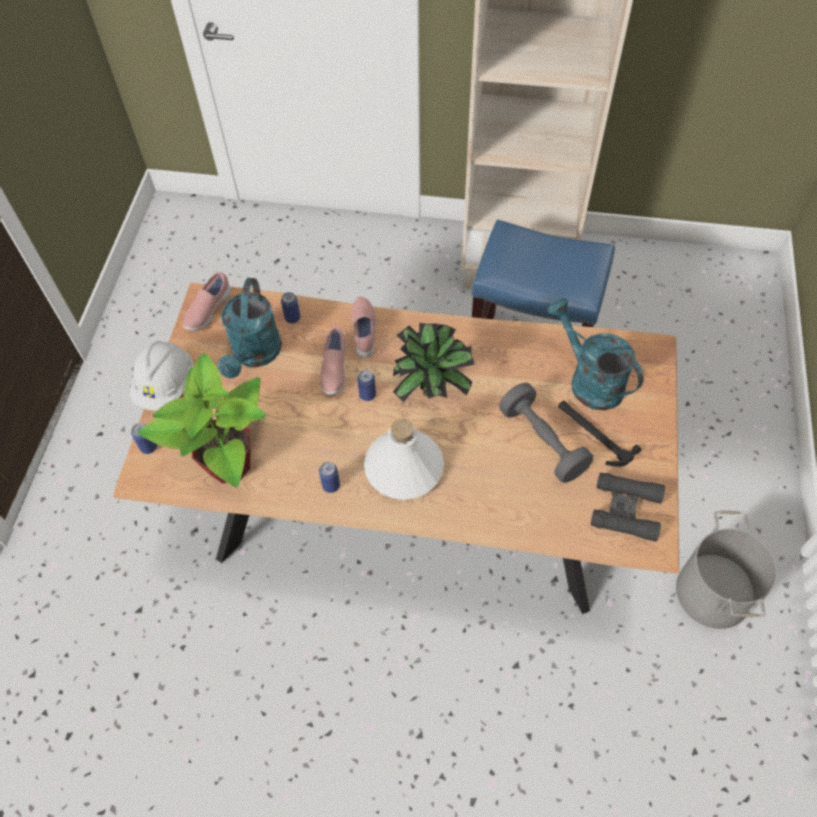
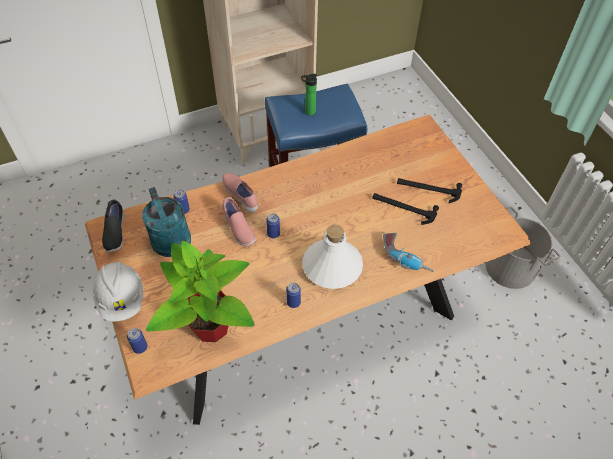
camera: 35 degrees left, 5 degrees down
pink shoe [183,272,231,331] -> black shoe [102,200,125,253]
potted plant [393,323,475,403] -> none
grey dumbbell [499,383,593,483] -> hammer [372,193,439,225]
turquoise watering can [547,298,644,410] -> none
black binoculars [591,473,665,542] -> none
none -> bottle [301,74,317,116]
none -> power drill [383,233,434,272]

